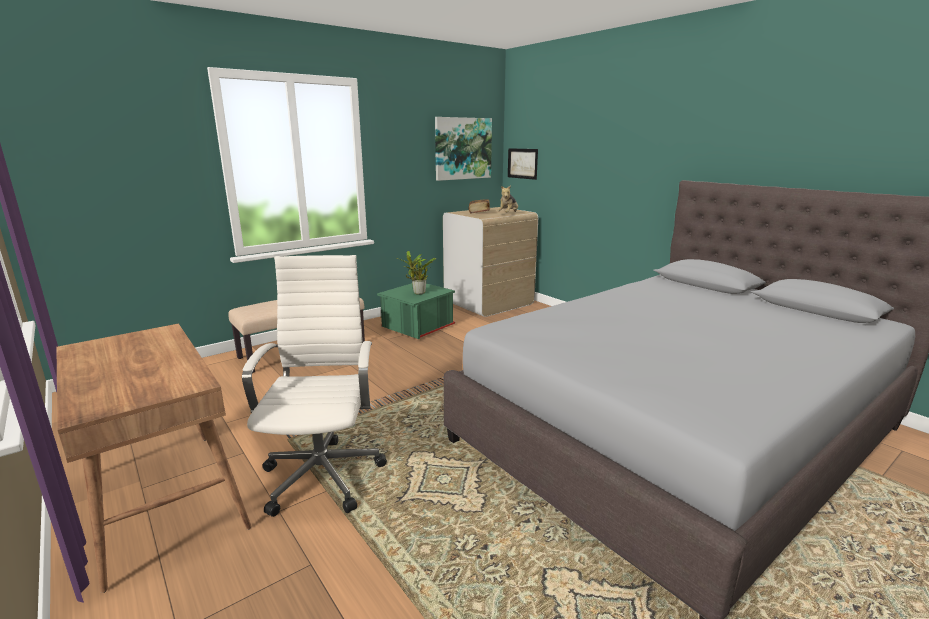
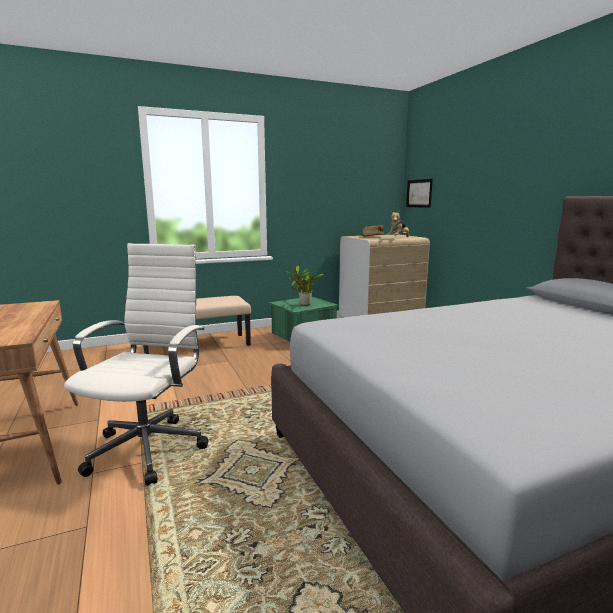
camera: 15 degrees right, 5 degrees down
picture [435,117,492,181] -> none

